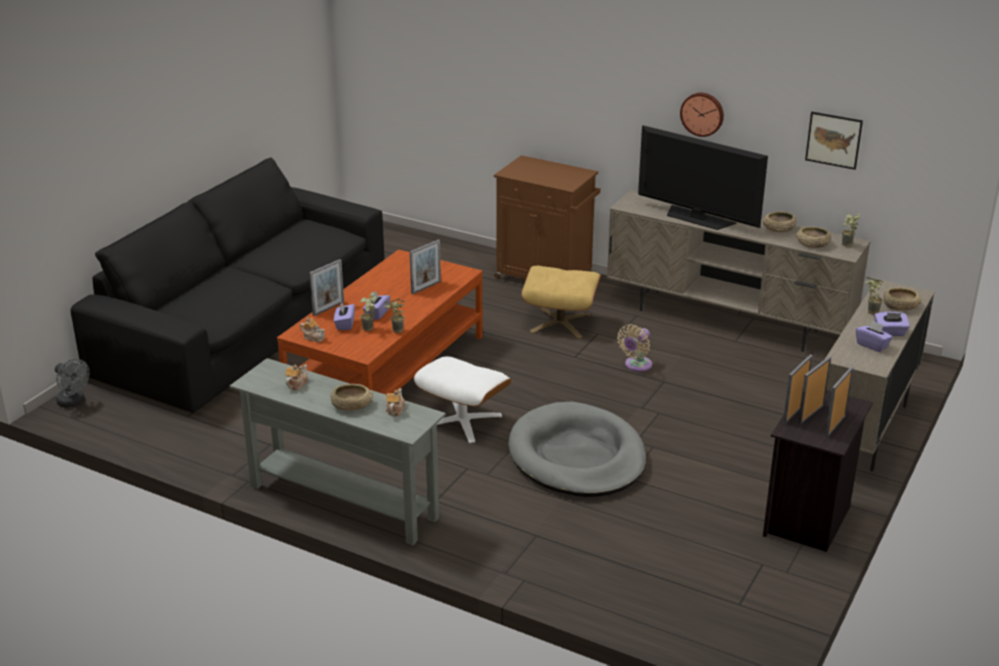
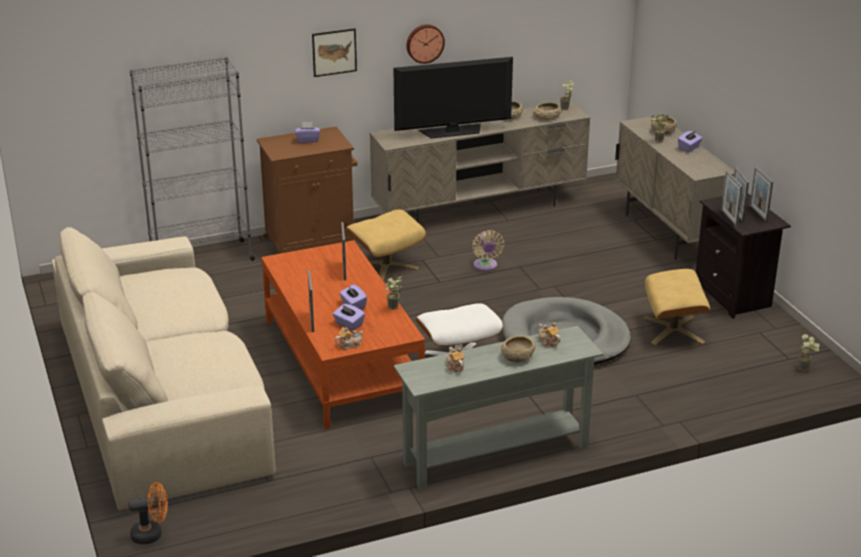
camera: 50 degrees left, 0 degrees up
grey fan [55,359,90,408] -> orange fan [128,482,168,544]
black sofa [70,158,385,412] -> beige sofa [52,227,276,510]
potted plant [360,292,376,331] -> potted plant moved to [798,334,820,371]
picture [805,112,863,170] -> picture moved to [312,28,357,77]
purple tissue box [856,320,893,352] -> purple tissue box moved to [295,122,320,143]
none -> grey bookcase [130,56,255,261]
none -> beige ottoman [643,269,710,346]

